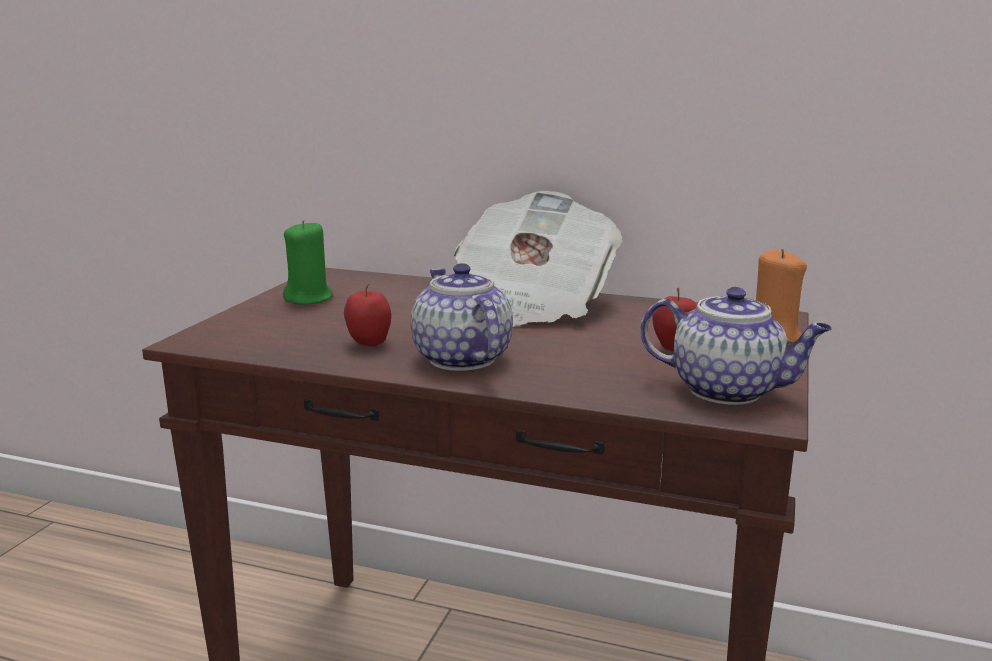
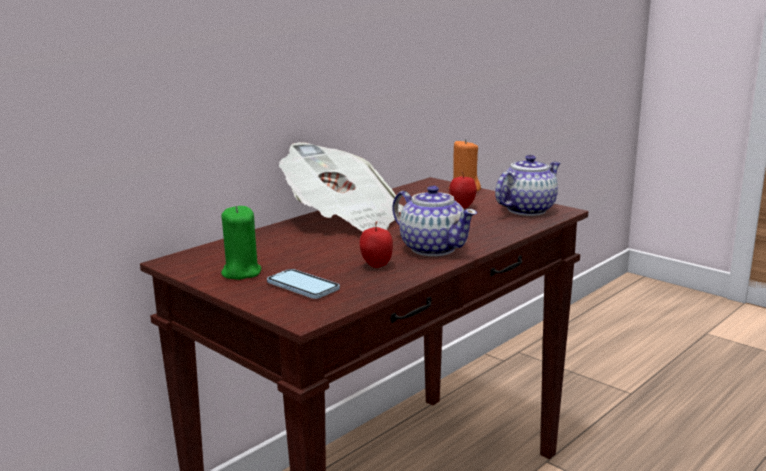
camera: 65 degrees left, 0 degrees up
teapot [411,263,513,371] -> teapot turned 135 degrees counterclockwise [393,186,477,256]
none -> phone [267,269,340,299]

